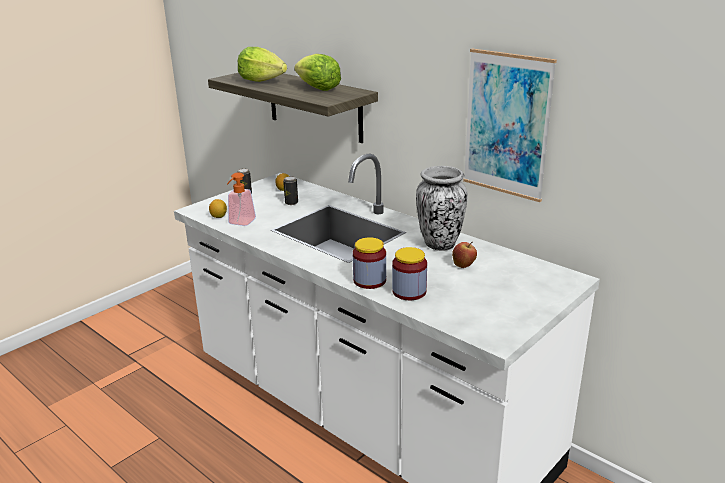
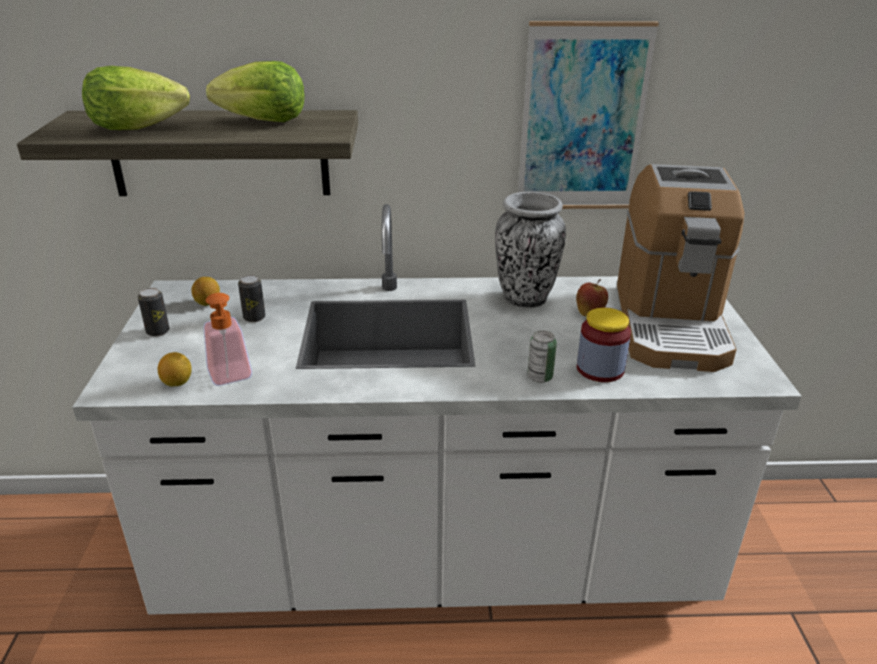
camera: 45 degrees left, 5 degrees up
jar [353,237,386,289] -> can [527,330,557,383]
none -> coffee machine [617,164,744,372]

